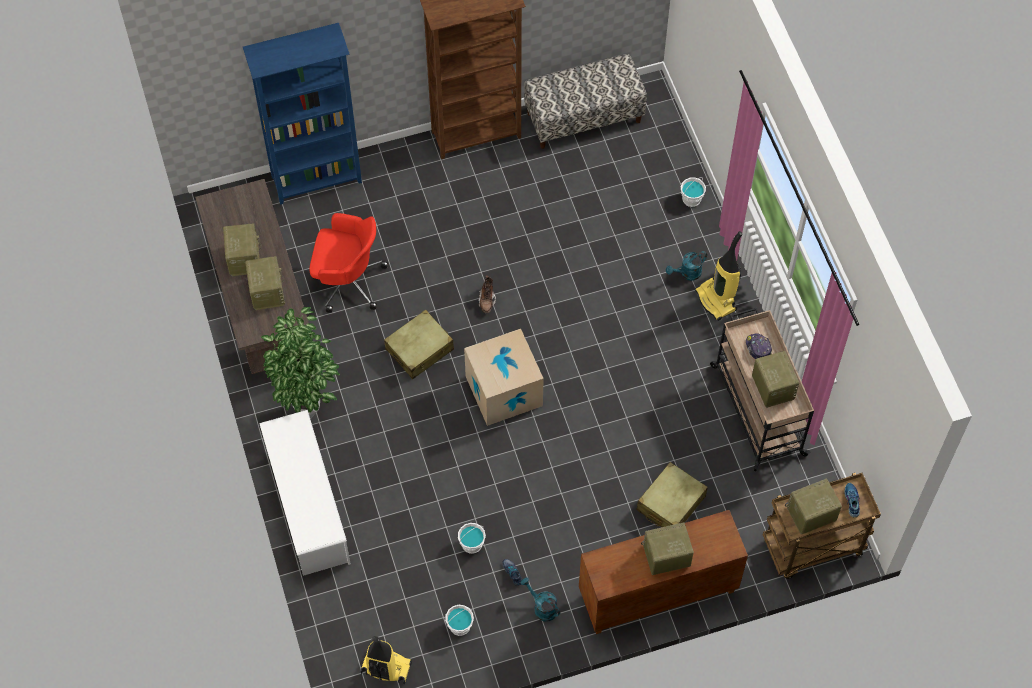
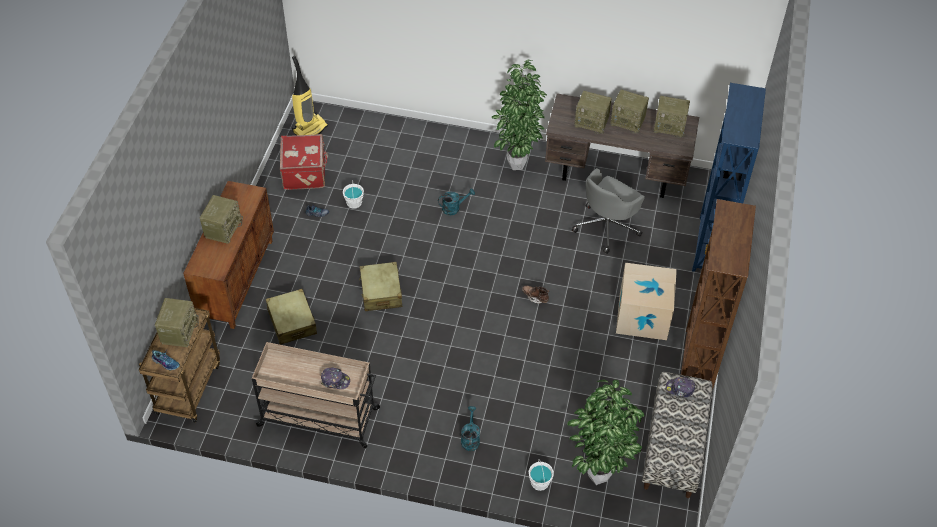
camera: 120 degrees right, 10 degrees down
white shoe rack [259,410,351,576] -> none
red office chair [309,213,388,313] -> grey office chair [572,168,645,254]
beige suitcase [384,309,454,379] -> beige suitcase moved to [359,262,402,311]
white bucket [445,605,474,636] -> red suitcase [280,134,328,190]
cardboard box [464,329,544,426] -> cardboard box moved to [616,263,677,340]
turquoise watering can [521,577,560,621] -> turquoise watering can moved to [438,188,475,215]
vacuum cleaner [695,231,743,321] -> none
radio [752,351,799,408] -> radio moved to [654,96,690,138]
none -> potted plant [567,380,645,485]
none -> cap [666,377,695,397]

